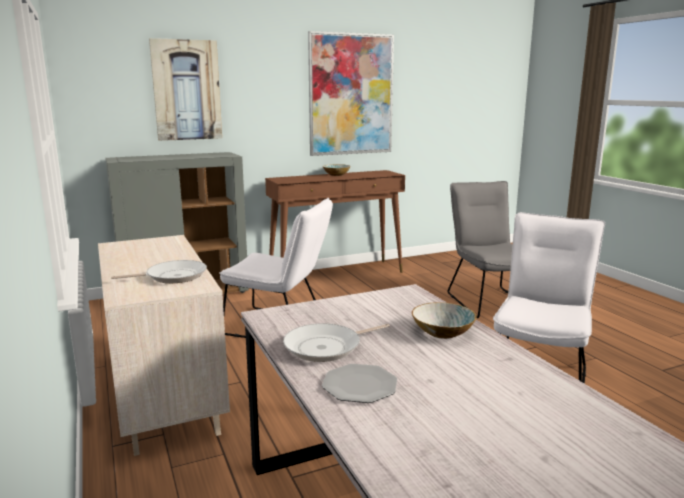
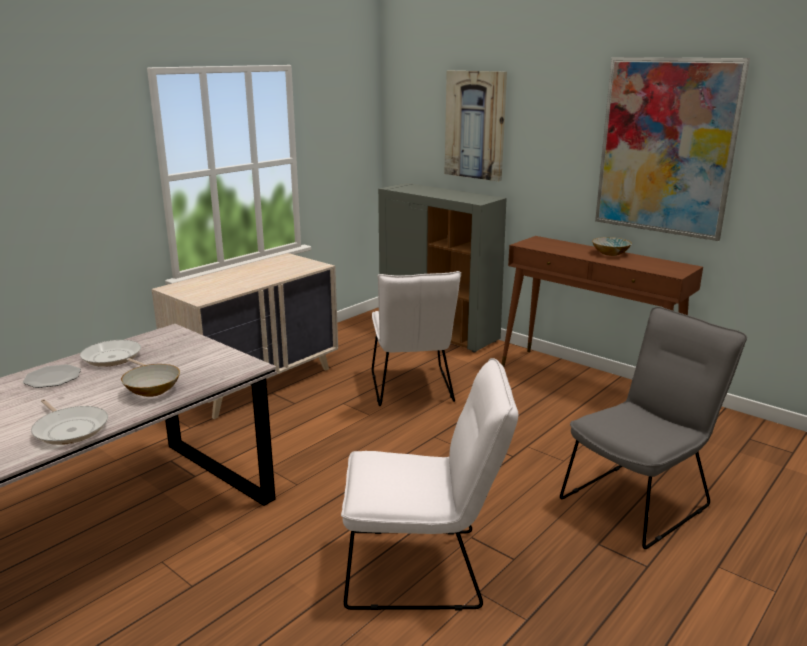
camera: 65 degrees right, 5 degrees up
frying pan [111,260,207,283] -> frying pan moved to [31,399,108,445]

